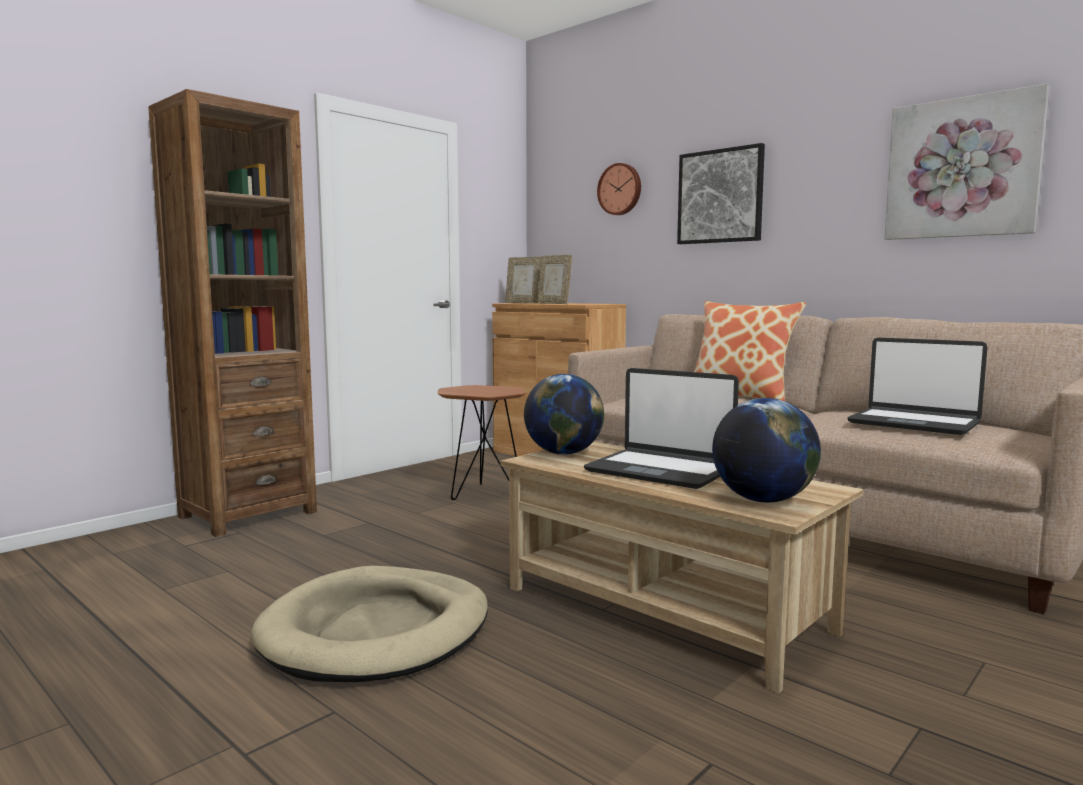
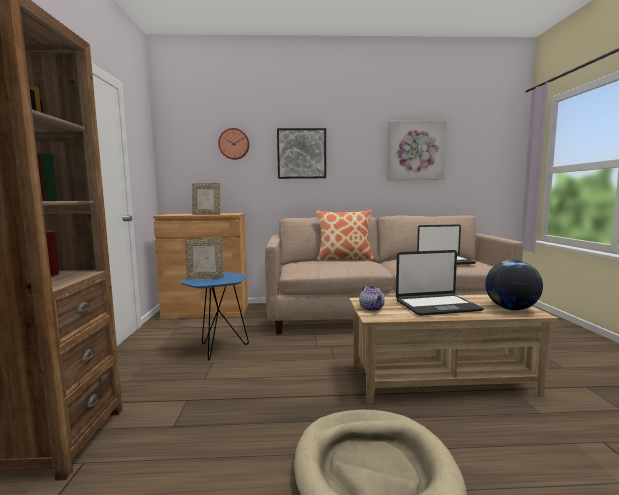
camera: 45 degrees left, 0 degrees up
brown side table [437,385,526,500] -> blue side table [180,272,249,360]
picture frame [505,257,541,303] -> picture frame moved to [185,238,224,279]
globe [524,374,604,455] -> teapot [359,285,385,311]

